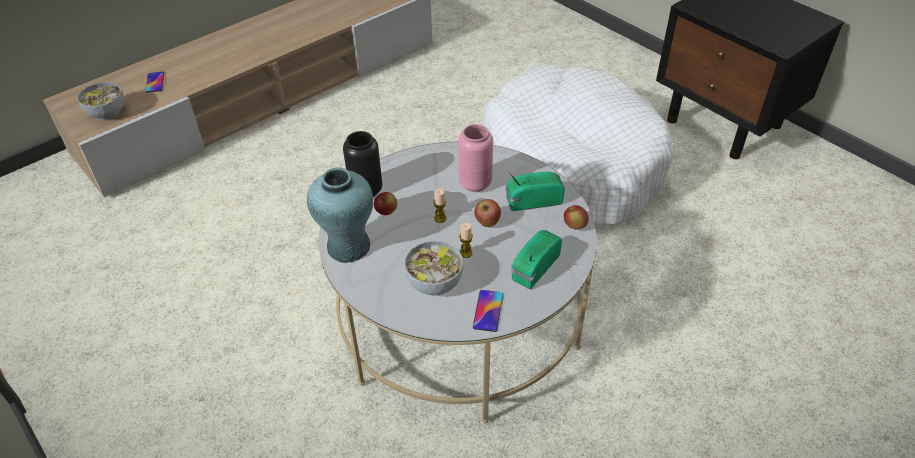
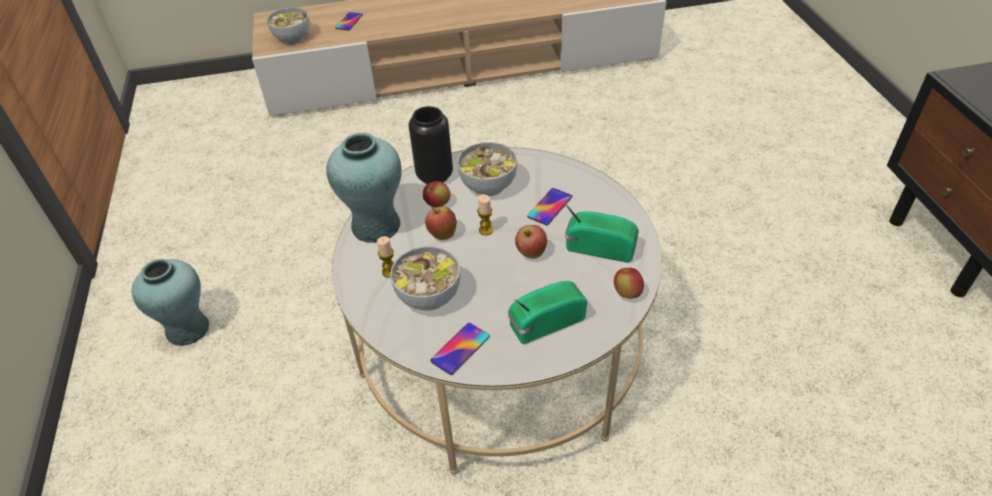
camera: 30 degrees right, 0 degrees up
pink vase [458,124,493,192] -> phone [527,188,572,225]
candle [459,223,473,258] -> candle moved to [377,236,394,278]
white dog bed [483,64,674,226] -> none
none -> turquoise vase [131,259,209,346]
none -> apple [425,206,457,240]
none -> bowl [457,142,517,196]

